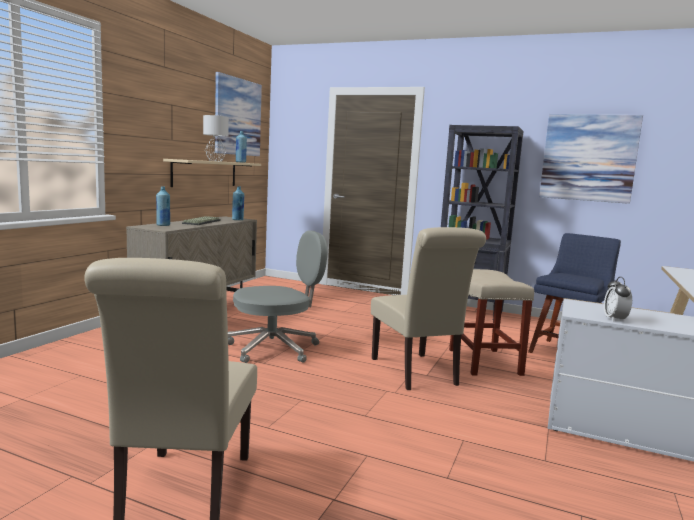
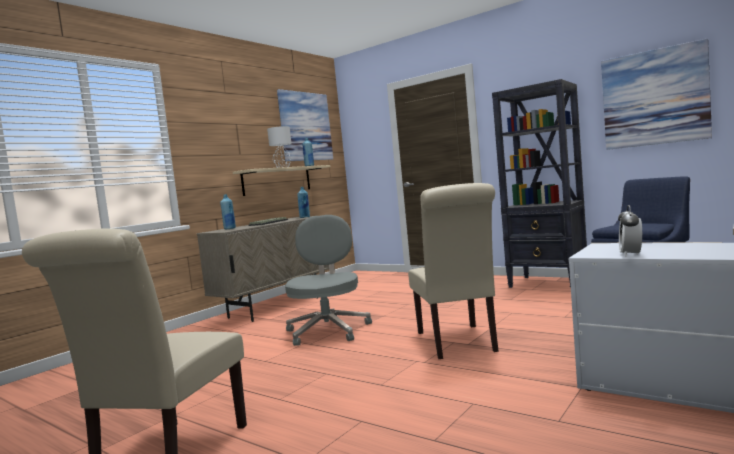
camera: 15 degrees right, 5 degrees down
grey office chair [228,231,327,363] -> grey office chair turned 75 degrees counterclockwise [285,215,372,346]
beige stool [449,269,534,376] -> none

